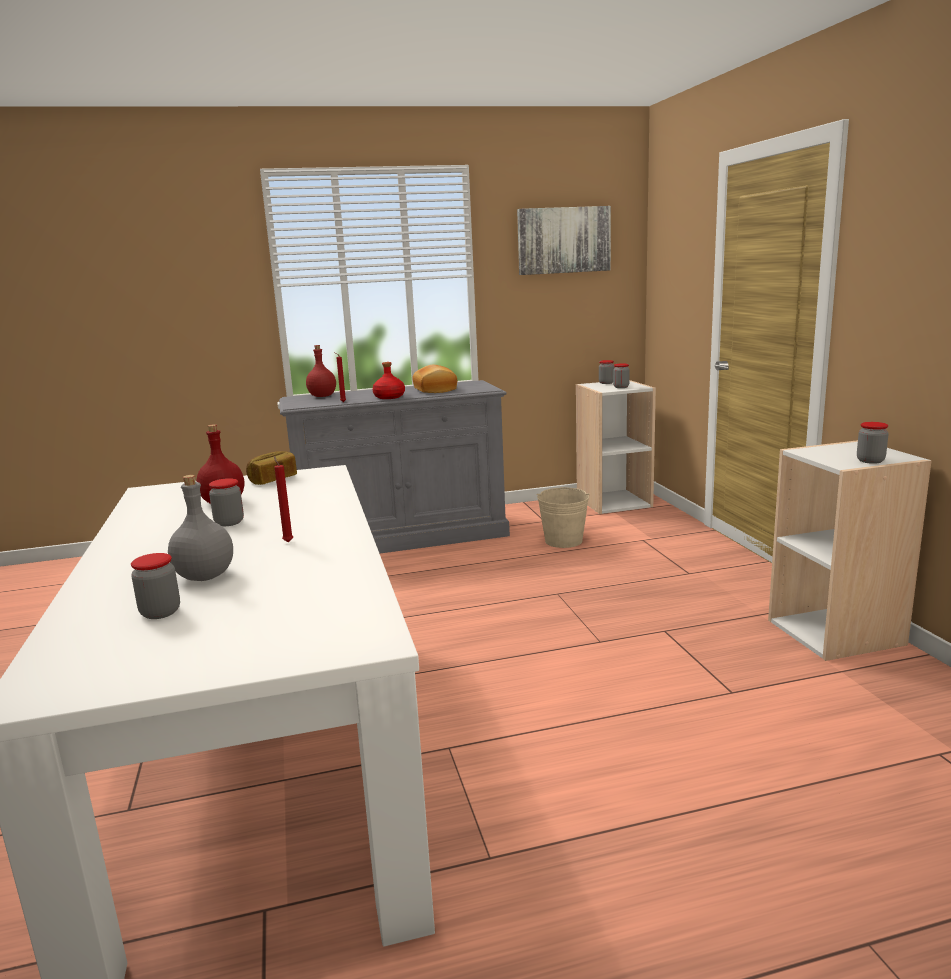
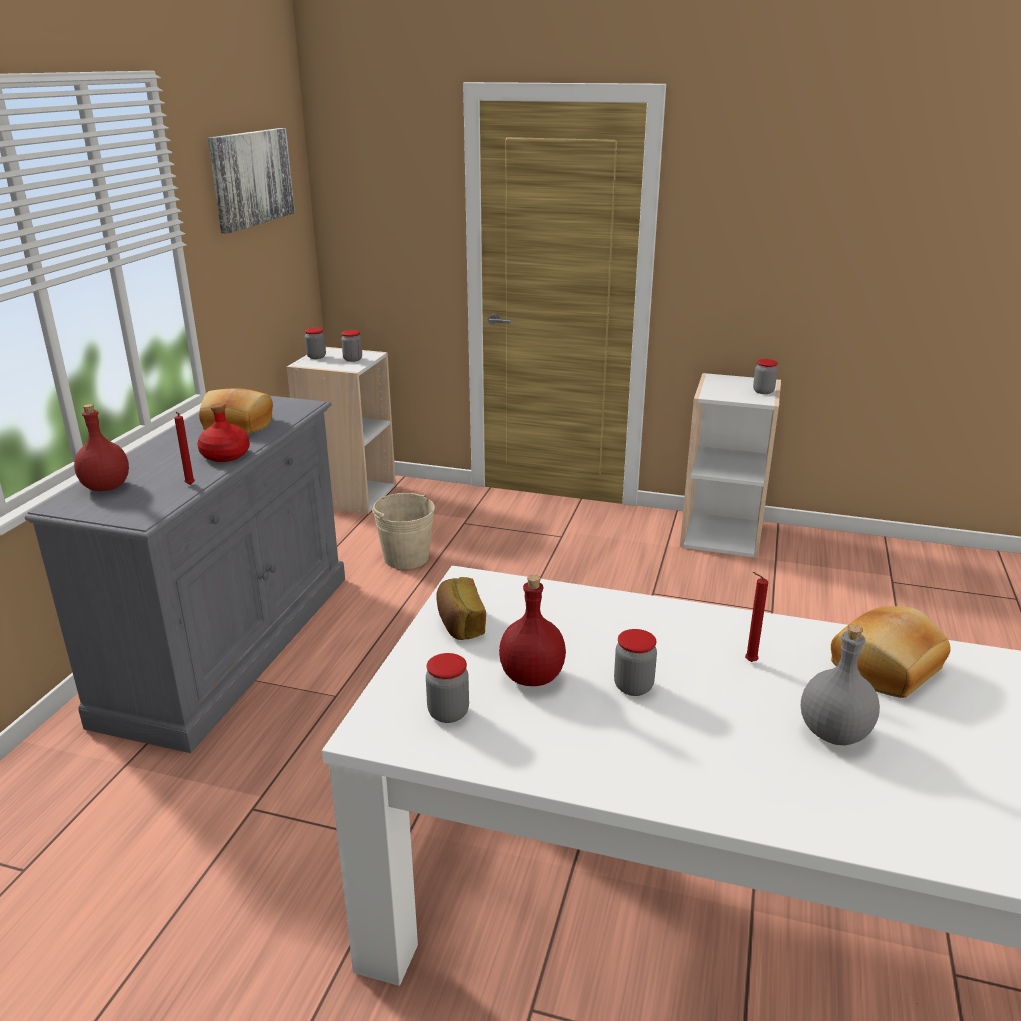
camera: 60 degrees left, 10 degrees up
jar [131,553,180,619] -> jar moved to [426,653,469,723]
none -> bread [831,606,951,698]

